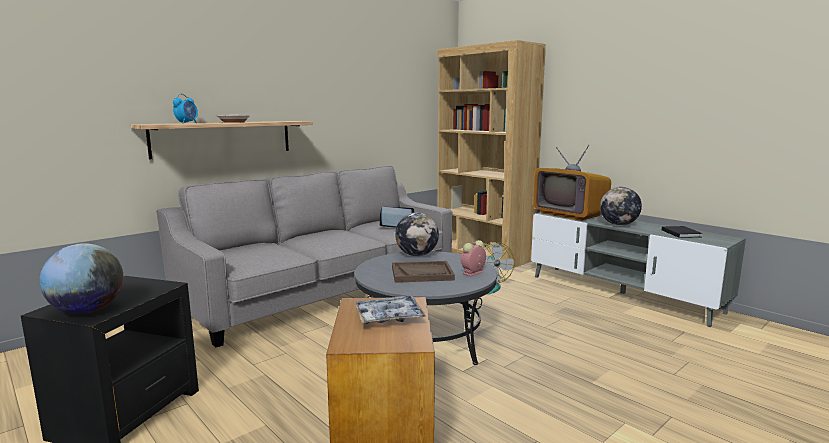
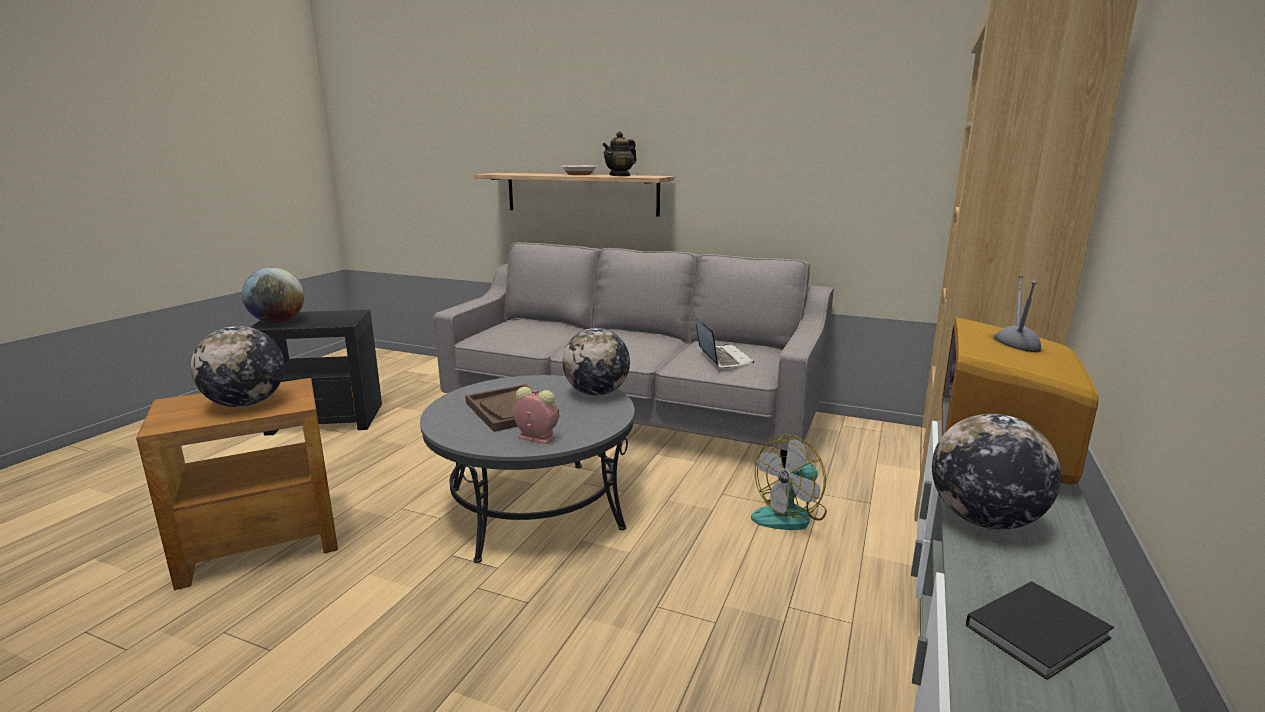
camera: 65 degrees right, 5 degrees up
alarm clock [173,94,198,124] -> none
tray [355,296,426,324] -> globe [191,326,284,407]
none -> teapot [602,131,637,177]

